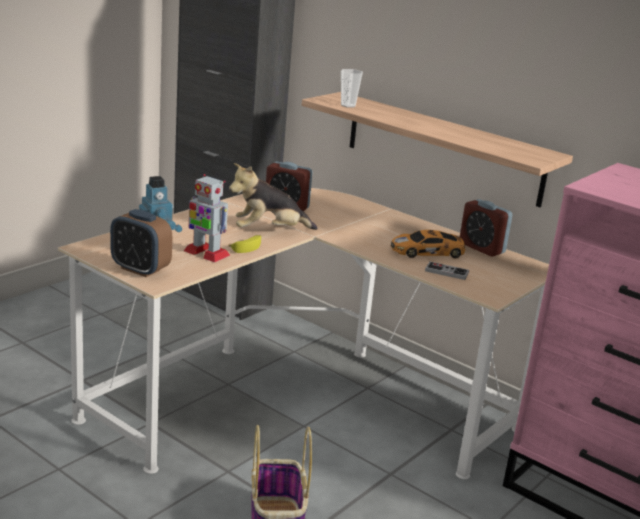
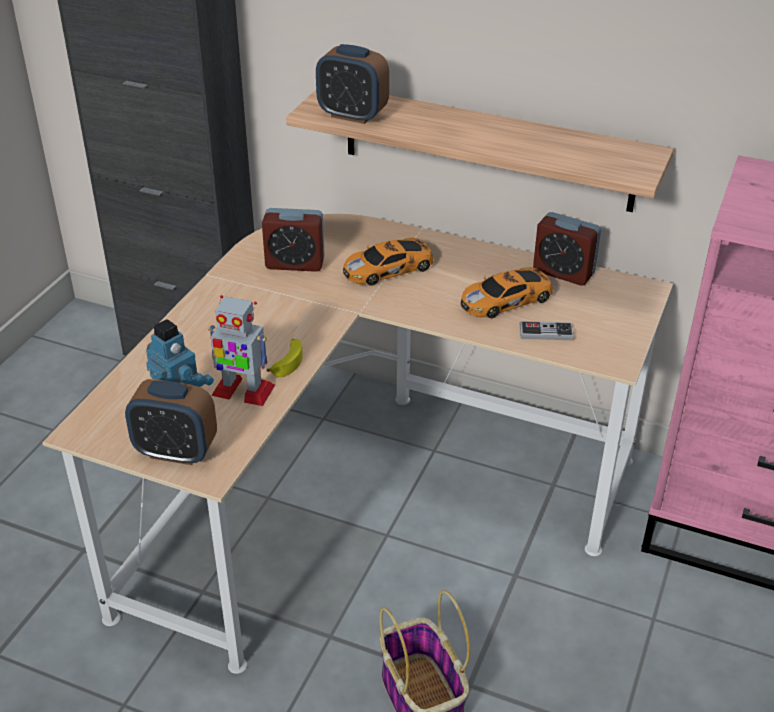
camera: 15 degrees left, 15 degrees up
plush toy [229,163,317,230] -> none
cup [341,69,363,108] -> alarm clock [316,44,389,124]
none -> toy car [343,238,434,286]

